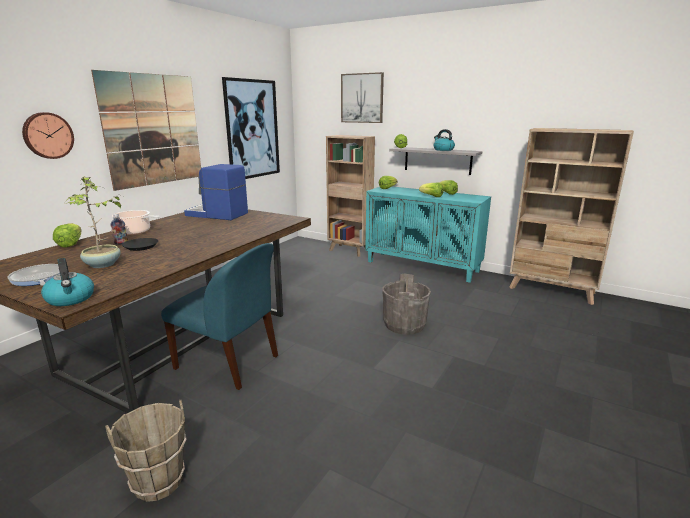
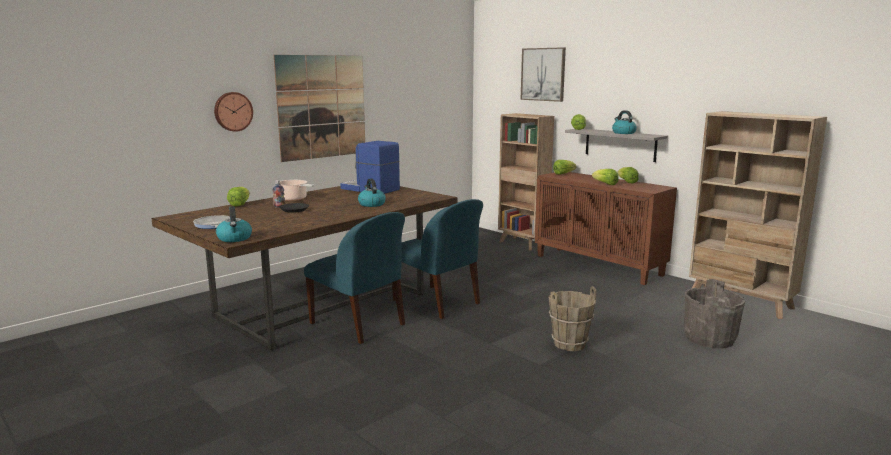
camera: 15 degrees right, 5 degrees down
potted plant [66,176,121,268] -> none
brown bucket [105,400,187,502] -> brown bucket moved to [549,286,596,351]
picture [222,77,280,179] -> none
turquoise cabinet [365,186,491,283] -> brown cabinet [535,172,677,285]
grey bucket [382,273,431,335] -> grey bucket moved to [684,279,745,349]
none -> kettle [358,178,386,207]
none -> blue chair [392,199,483,319]

